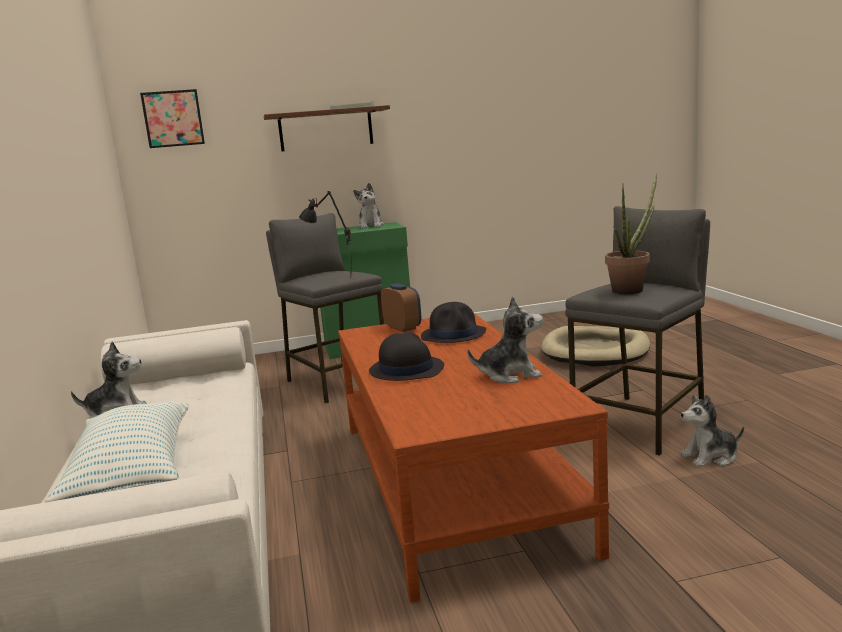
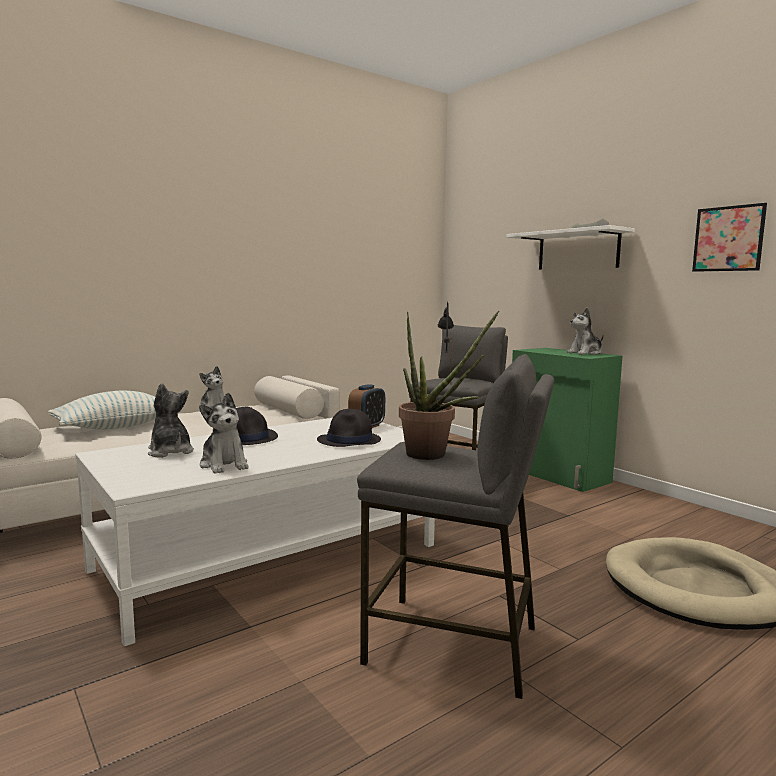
camera: 65 degrees right, 5 degrees down
picture [140,89,205,148] -> picture moved to [692,203,767,272]
brown shelf [264,105,390,151] -> white shelf [506,225,635,270]
brown coffee table [338,313,609,603] -> white coffee table [75,418,435,647]
plush toy [681,394,744,467] -> plush toy moved to [148,383,194,458]

